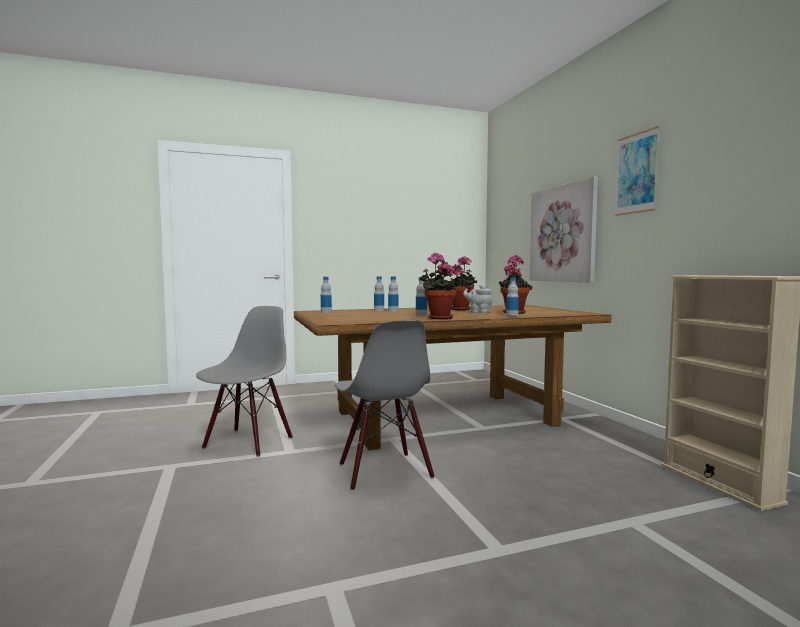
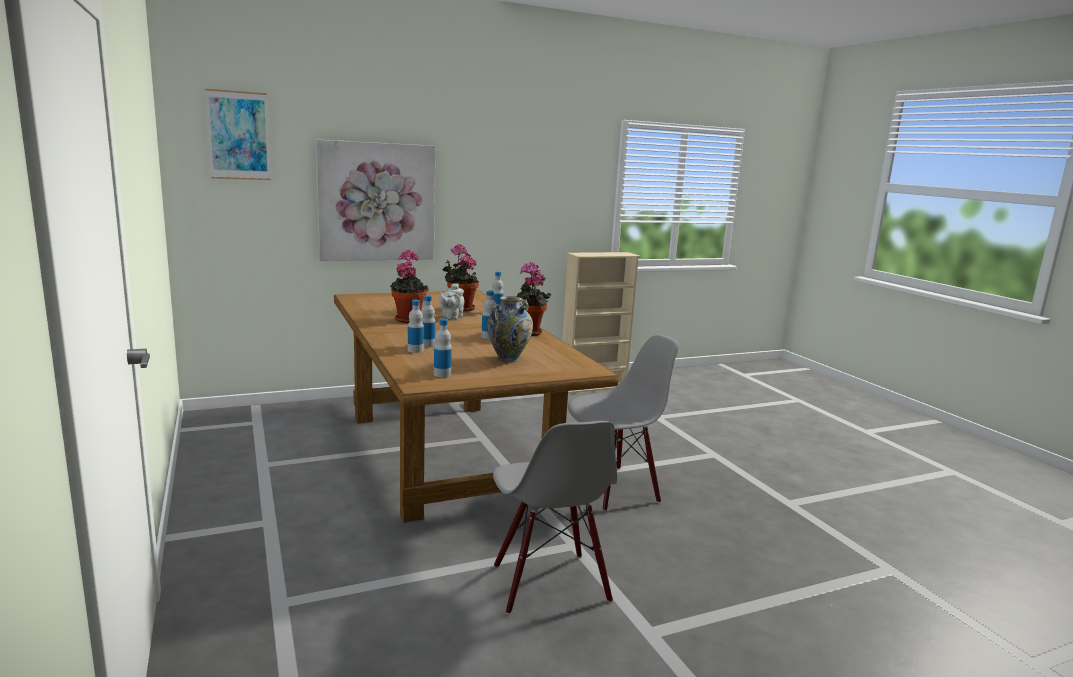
camera: 95 degrees left, 10 degrees up
grey chair [196,306,293,457] -> grey chair turned 120 degrees counterclockwise [493,421,617,614]
picture [615,126,661,216] -> picture moved to [205,89,271,180]
none -> vase [487,296,533,362]

